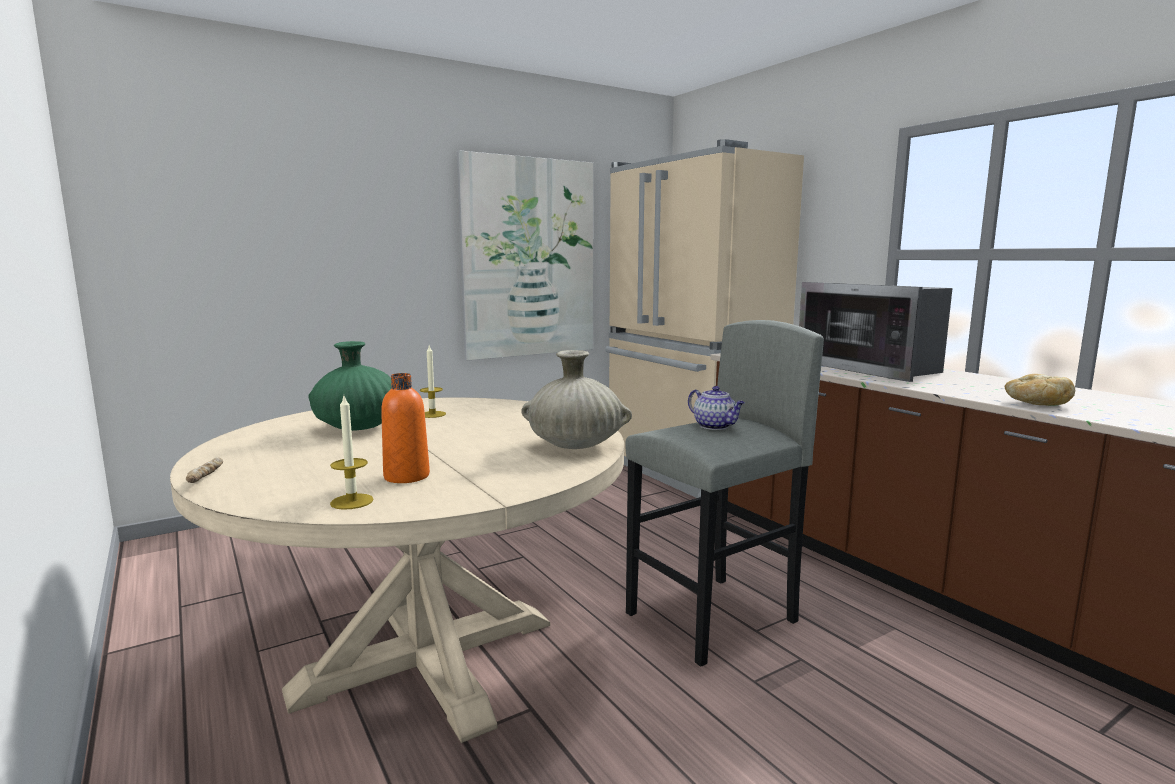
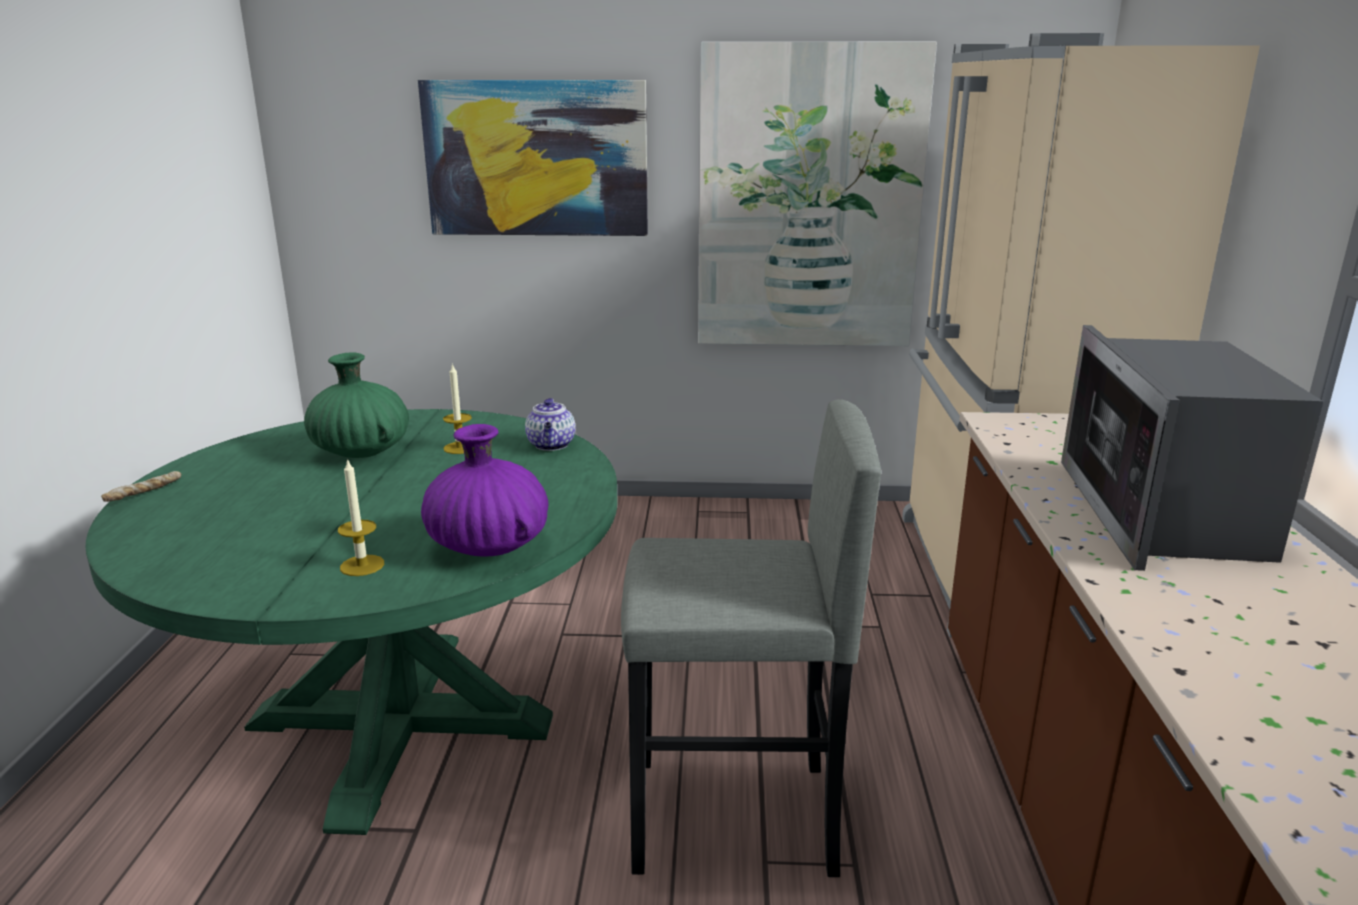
camera: 35 degrees right, 10 degrees up
beige dining table [170,398,624,743] -> green dining table [85,409,618,835]
candle [330,396,374,510] -> candle moved to [338,458,384,576]
orange bottle [381,373,430,483] -> none
beige vase [521,350,632,449] -> purple vase [421,424,548,557]
teapot [688,386,745,430] -> teapot moved to [525,398,576,451]
bread [1005,374,1075,406] -> none
none -> picture [418,80,648,236]

